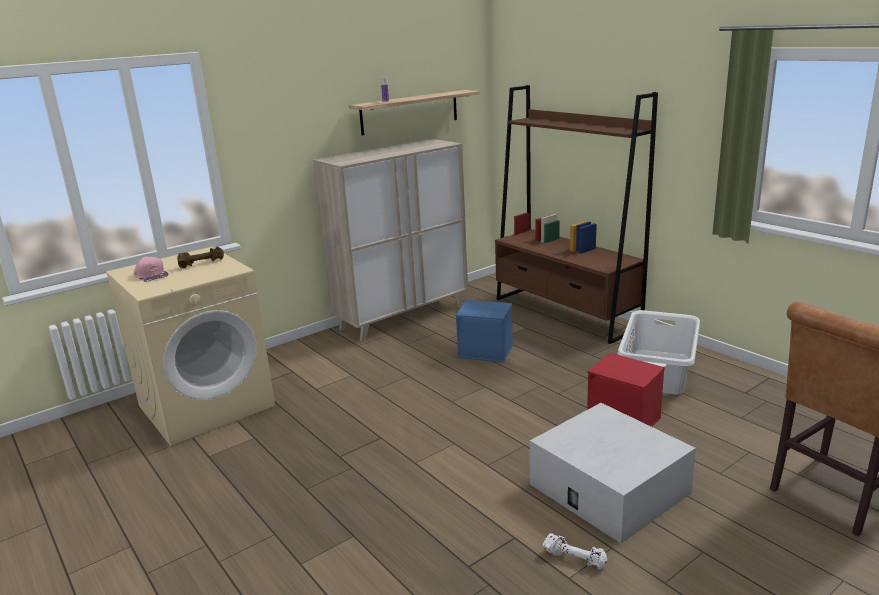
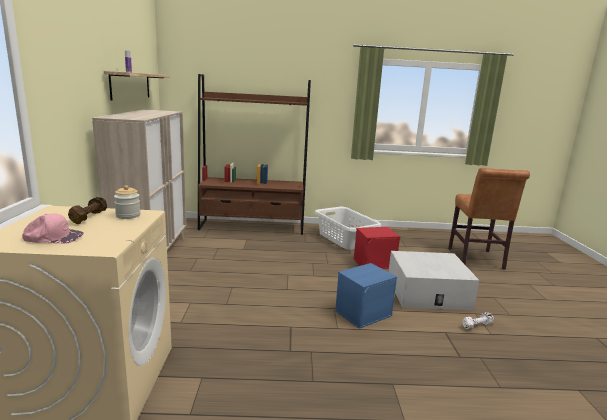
camera: 55 degrees left, 5 degrees down
blue storage box [455,300,513,363] -> blue storage box moved to [335,263,397,329]
none -> jar [114,185,141,219]

